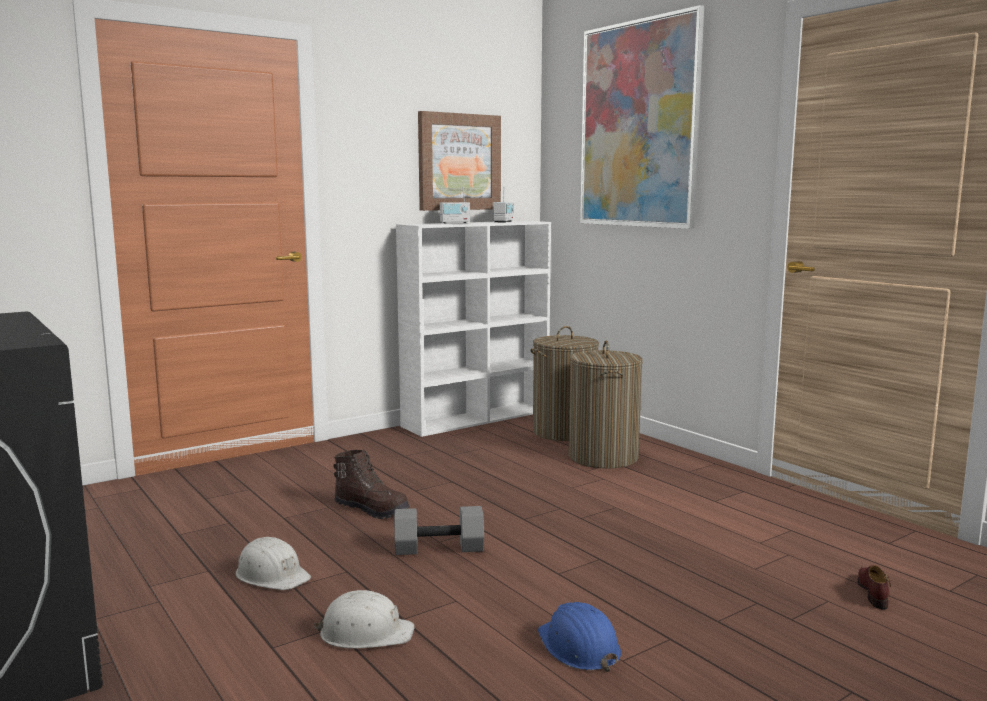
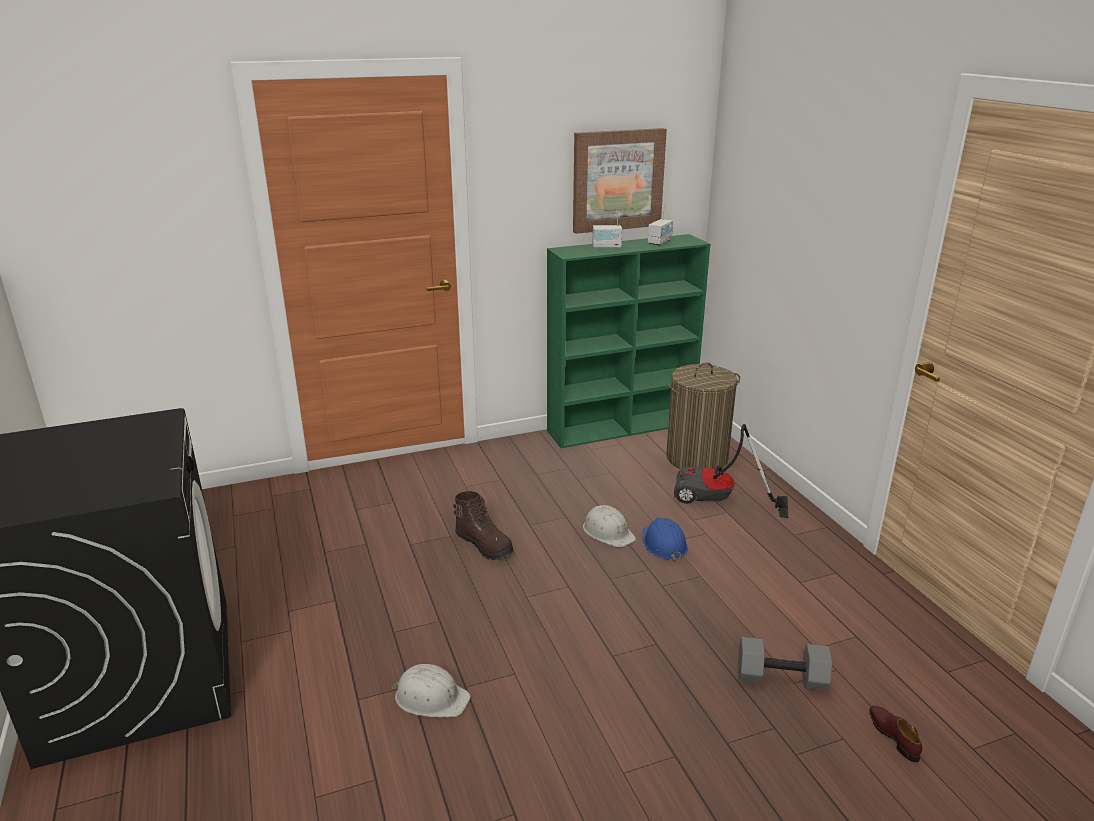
camera: 15 degrees right, 15 degrees up
white hard hat [235,537,311,590] -> white hard hat moved to [583,505,636,548]
grey dumbbell [394,506,484,555] -> grey dumbbell moved to [738,637,832,691]
white bookcase [396,221,551,437] -> green bookcase [547,234,710,448]
blue hard hat [538,602,621,672] -> blue hard hat moved to [643,518,688,562]
laundry basket [569,340,643,468] -> vacuum cleaner [674,424,788,518]
picture [580,5,704,229] -> none
brown shoe [858,565,891,610] -> brown shoe turned 45 degrees counterclockwise [870,705,922,762]

